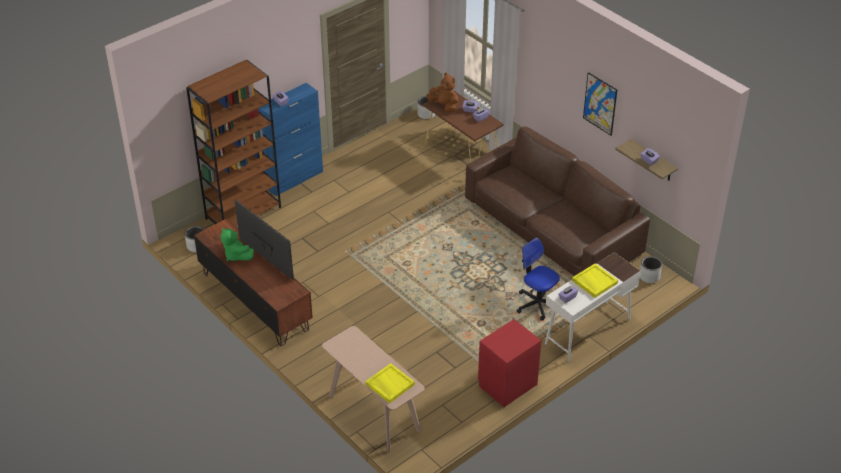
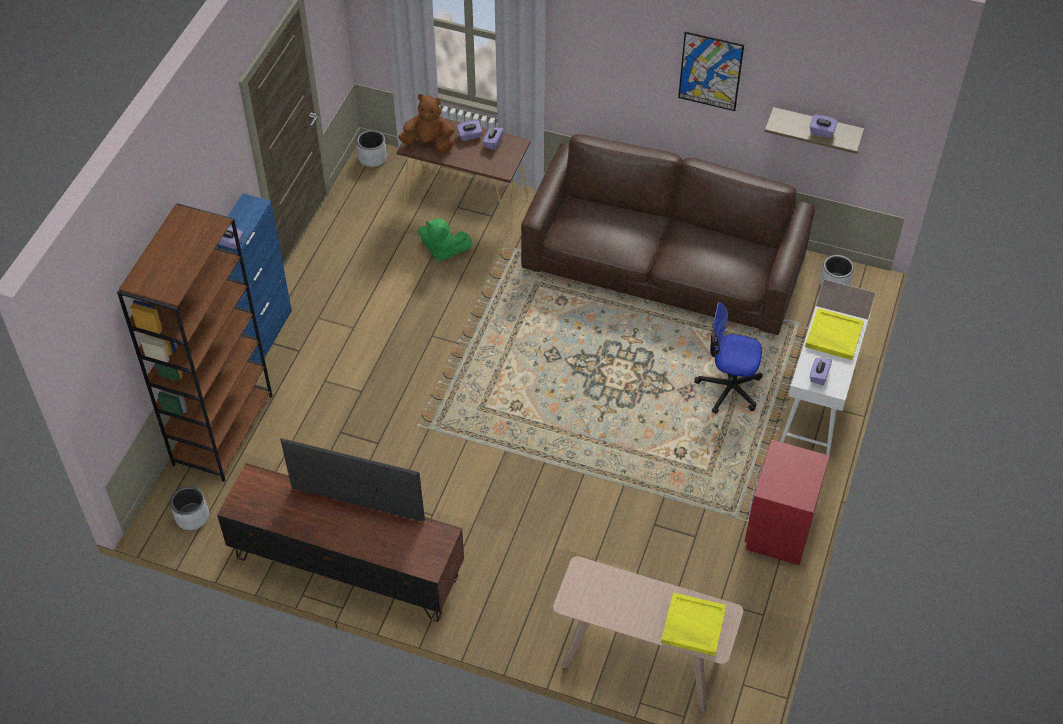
camera: 30 degrees left, 10 degrees up
green plush toy [221,228,254,261] -> green plush toy moved to [418,219,473,262]

